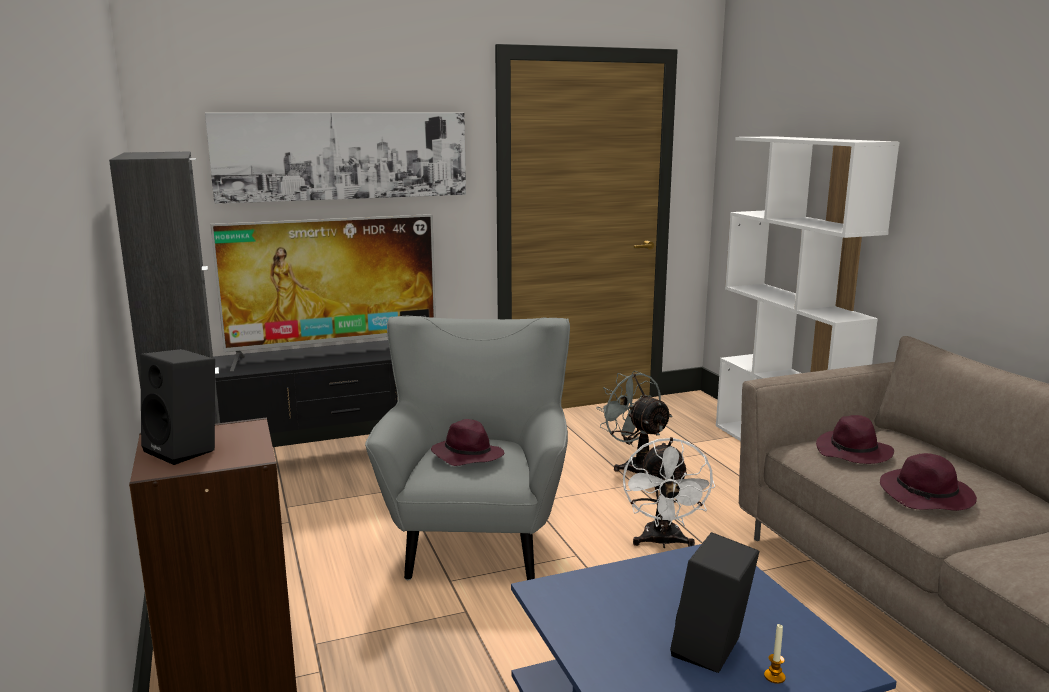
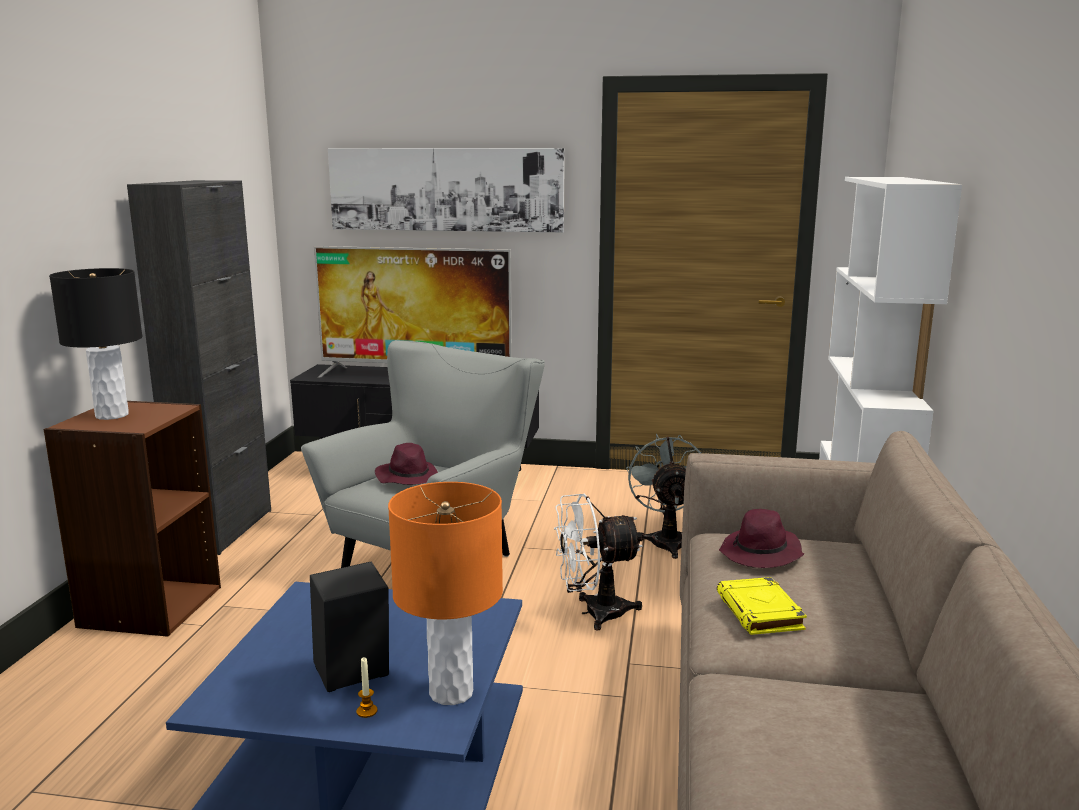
camera: 30 degrees right, 0 degrees up
black speaker [140,349,215,465] -> black table lamp [49,268,142,420]
white fan [623,437,715,548] -> white fan turned 45 degrees clockwise [554,494,643,631]
purple hat [880,453,977,511] -> yellow book [717,577,807,635]
none -> orange table lamp [388,482,503,705]

